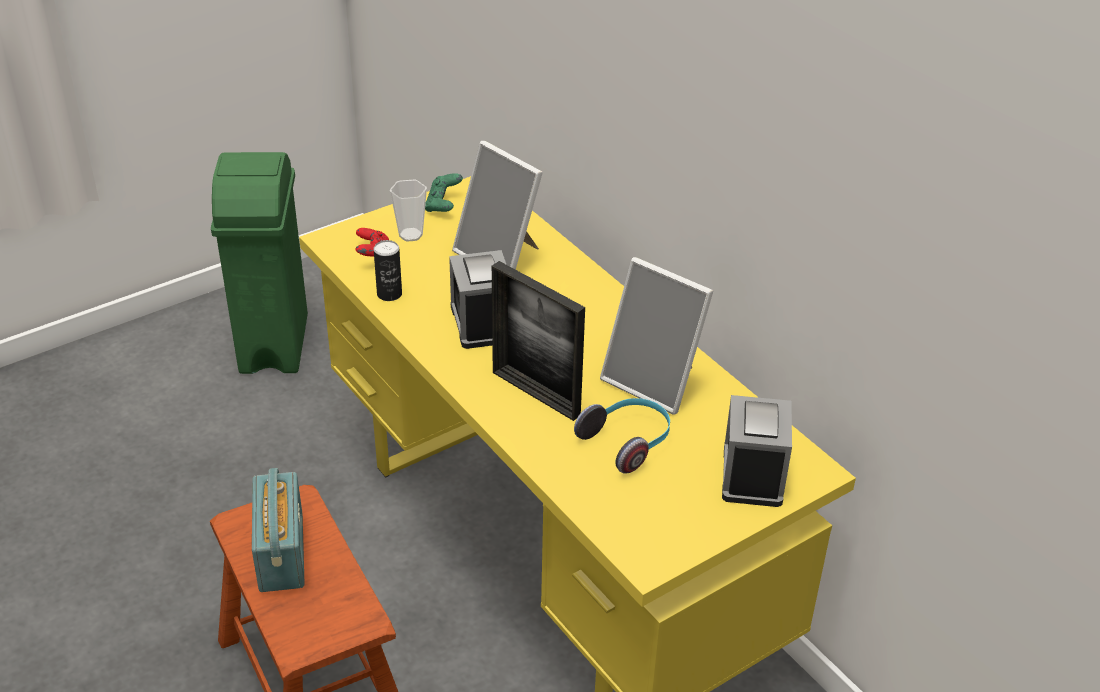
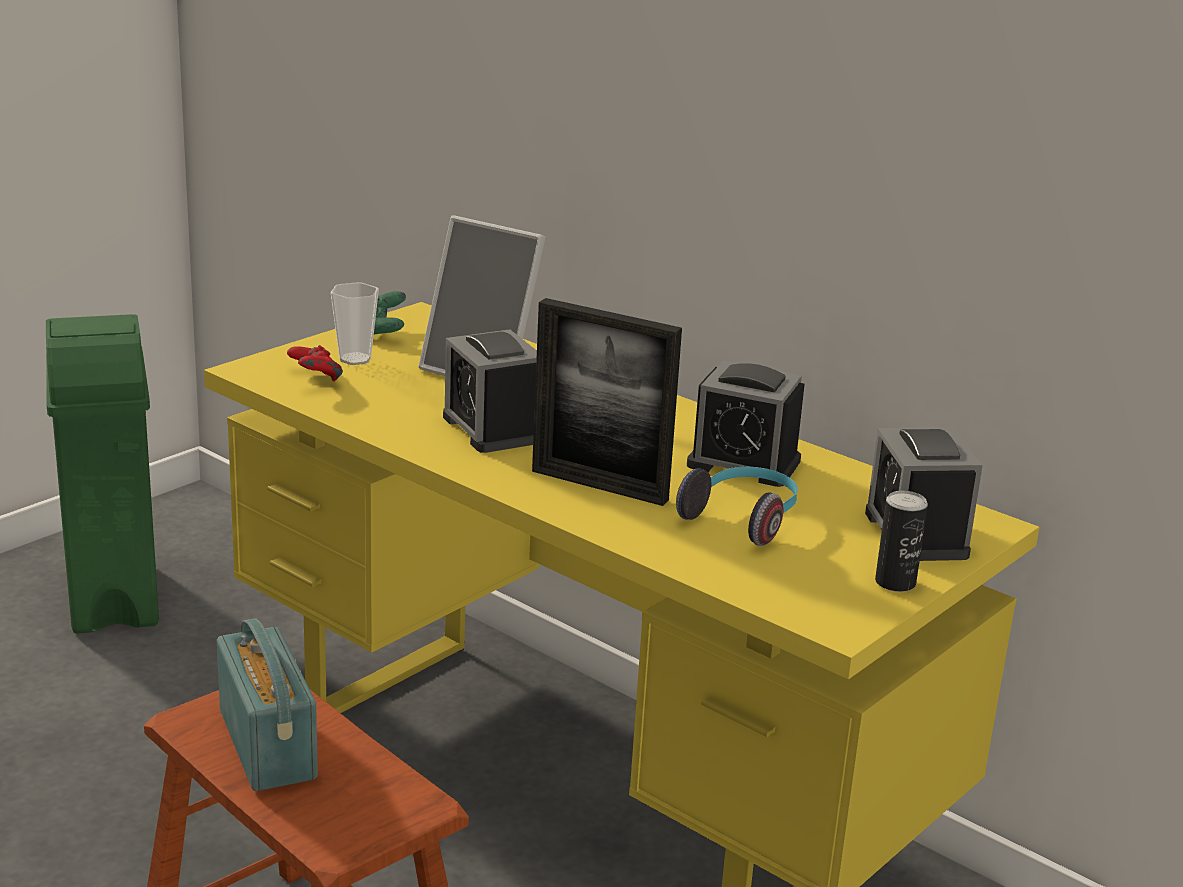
camera: 15 degrees left, 15 degrees down
can [374,240,402,301] -> can moved to [875,491,928,592]
picture frame [600,257,713,415] -> alarm clock [687,361,805,487]

